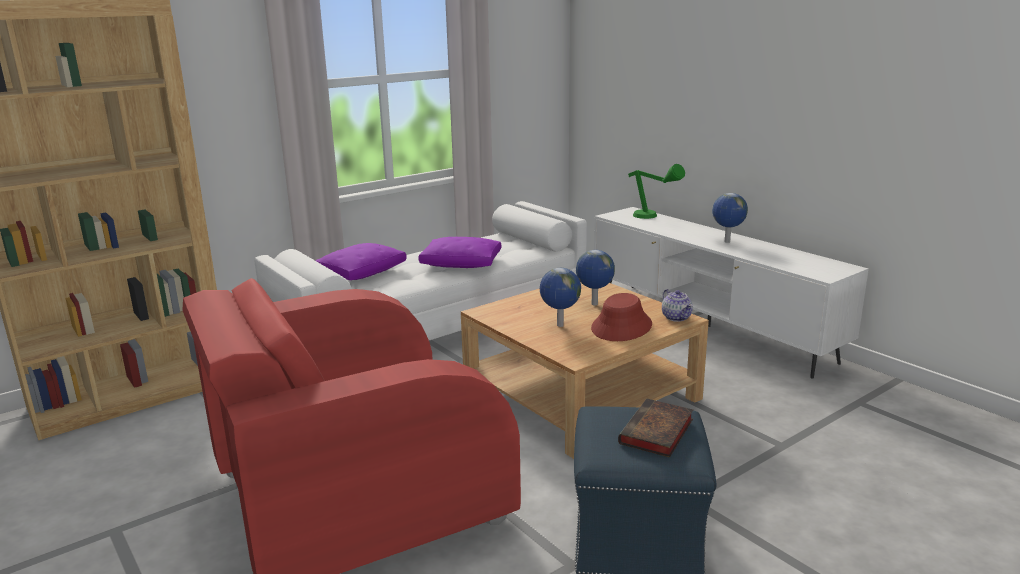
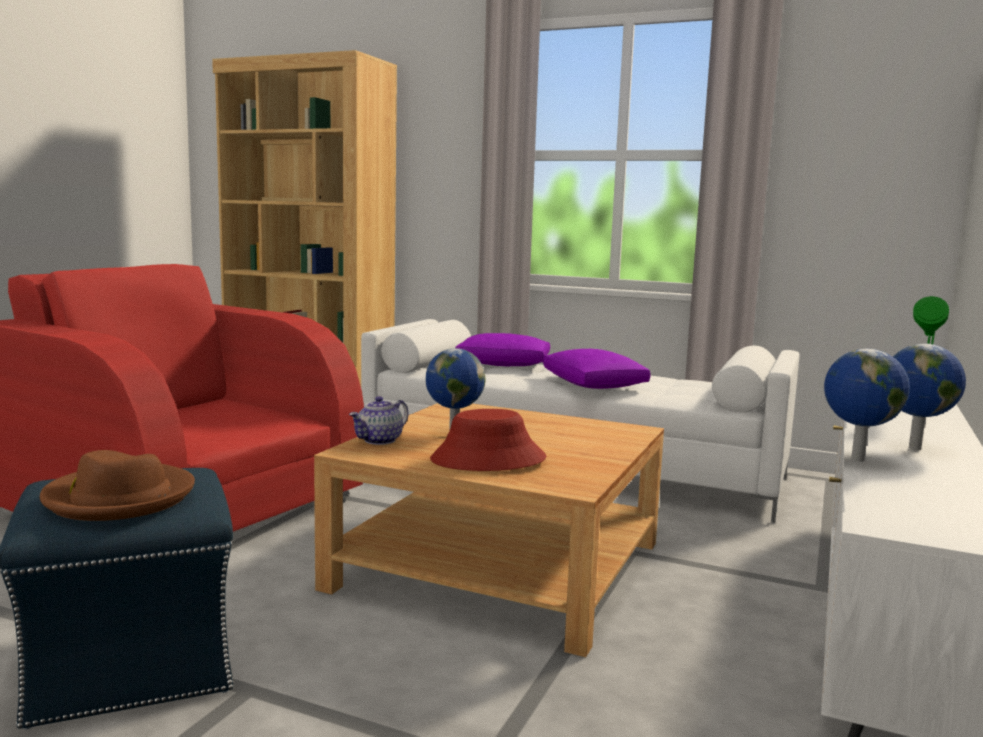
camera: 60 degrees right, 10 degrees down
globe [576,250,615,306] -> globe moved to [824,349,910,462]
book [618,398,693,458] -> brown hat [40,450,195,521]
teapot [662,289,693,322] -> teapot moved to [349,396,408,445]

